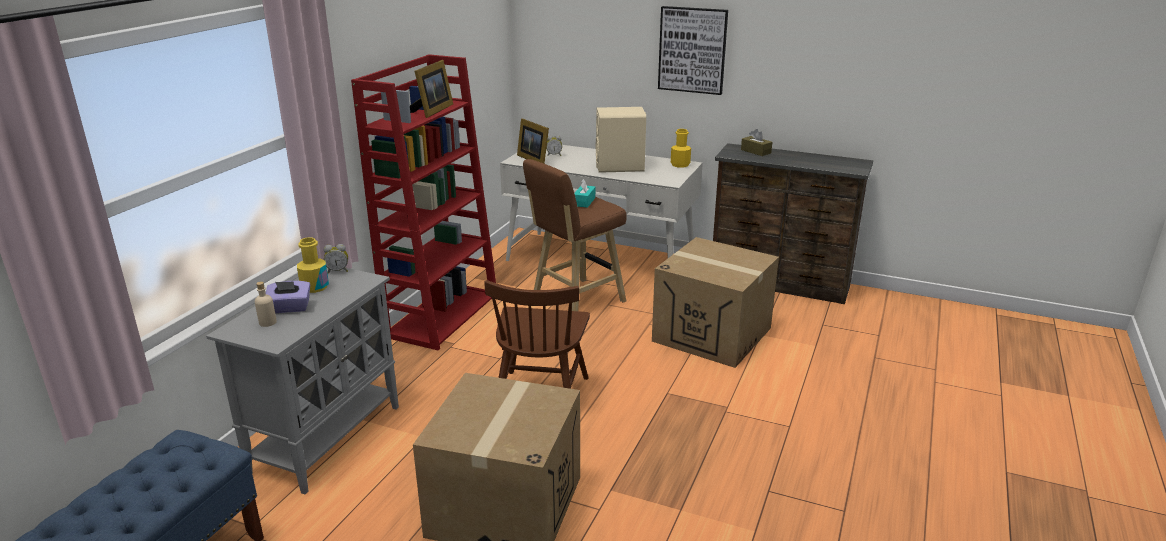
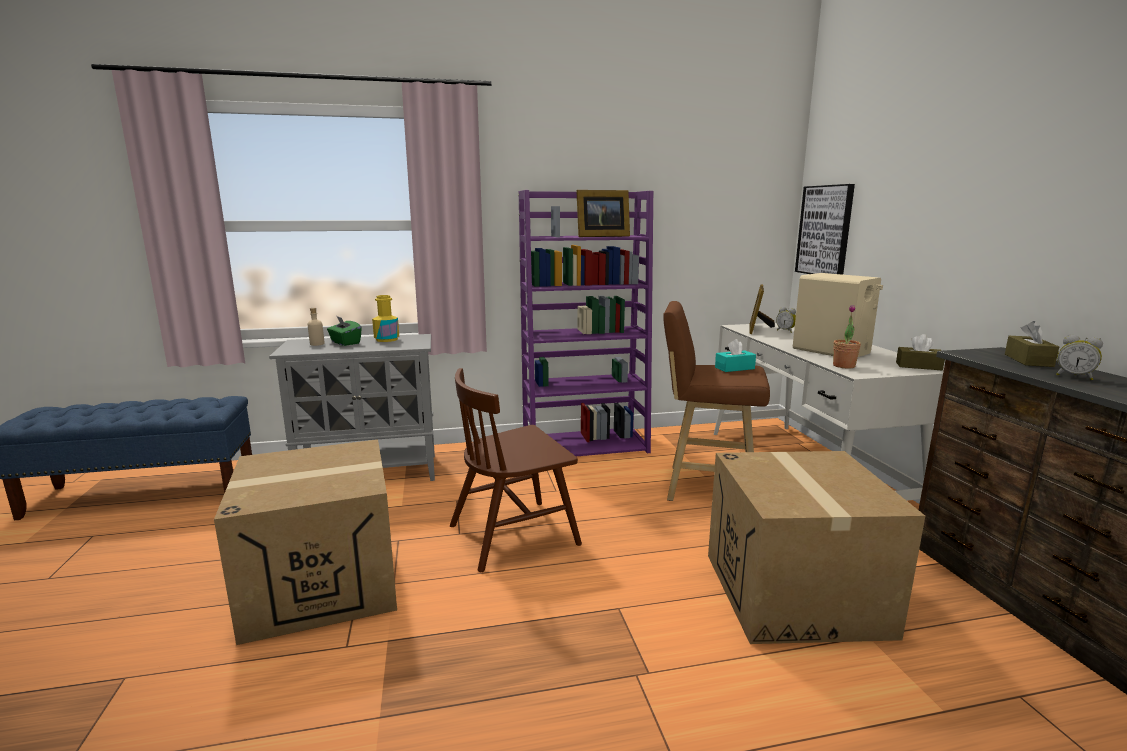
camera: 55 degrees right, 10 degrees down
purple tissue box [266,281,310,313] -> green tissue box [327,316,362,346]
alarm clock [324,244,348,273] -> alarm clock moved to [1056,334,1103,380]
red bookcase [351,54,496,350] -> purple bookcase [518,190,653,456]
picture [658,6,728,95] -> picture moved to [795,184,855,275]
yellow bottle [671,129,691,168] -> brown tissue box [896,334,945,370]
none -> potted plant [833,305,861,369]

